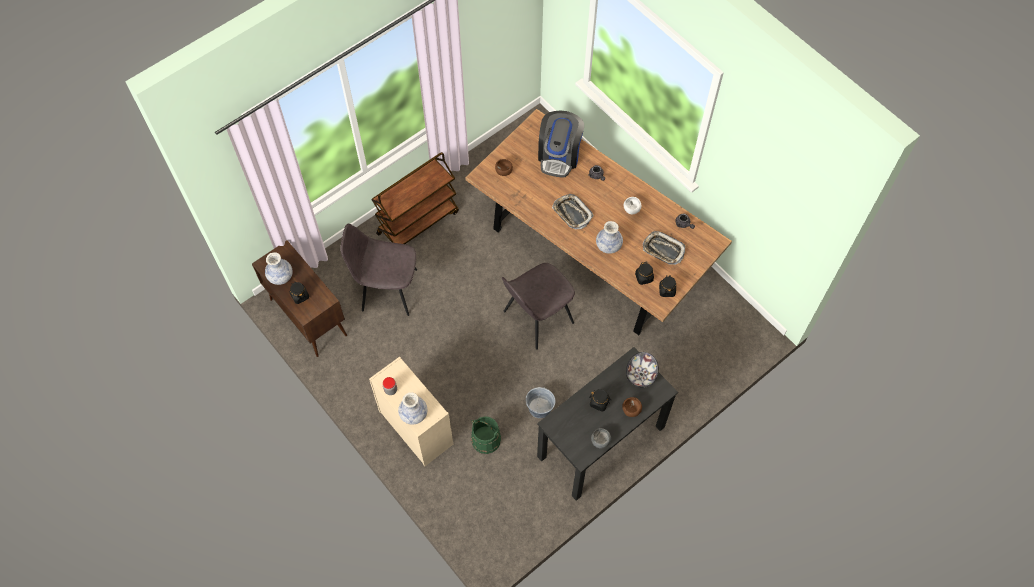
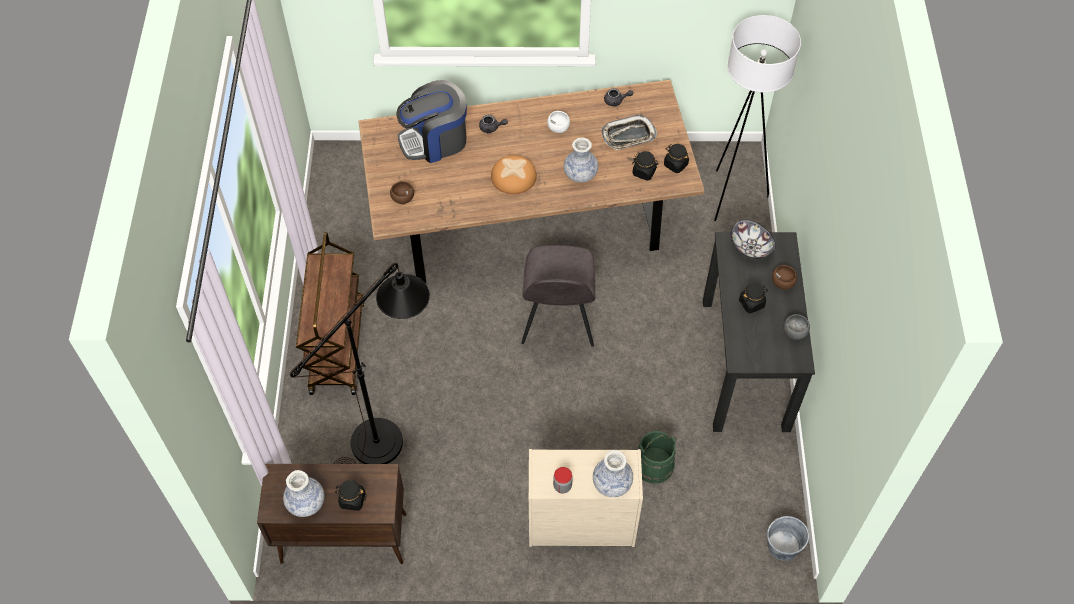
camera: 50 degrees left, 5 degrees down
grey chair [341,224,417,316] -> black floor lamp [290,263,430,464]
grey bucket [526,387,555,418] -> grey bucket moved to [767,516,809,561]
coffee machine [538,110,584,177] -> coffee machine turned 105 degrees clockwise [397,80,467,163]
tray [552,194,594,229] -> bread [491,155,537,194]
none -> white floor lamp [714,15,801,221]

